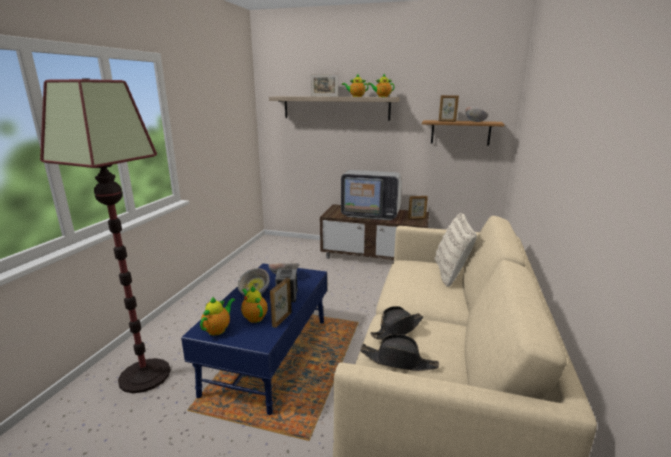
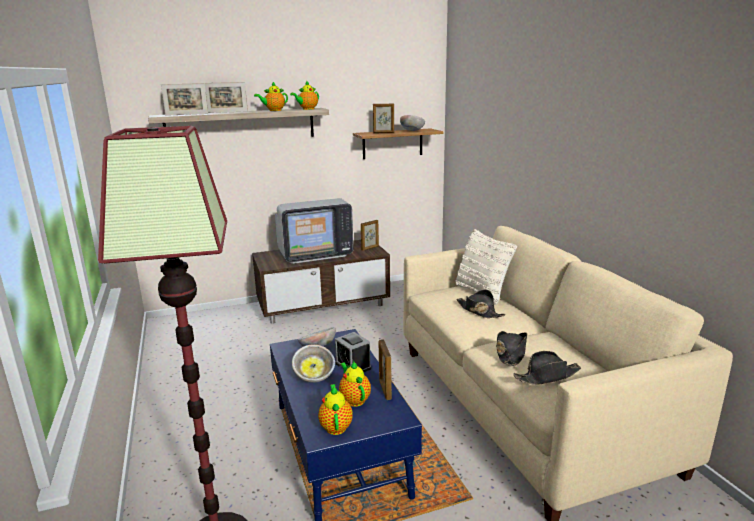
camera: 35 degrees left, 0 degrees up
teapot [241,285,267,323] -> teapot turned 45 degrees clockwise [339,361,371,407]
none -> picture frame [161,83,208,116]
none -> black hat [457,289,506,318]

